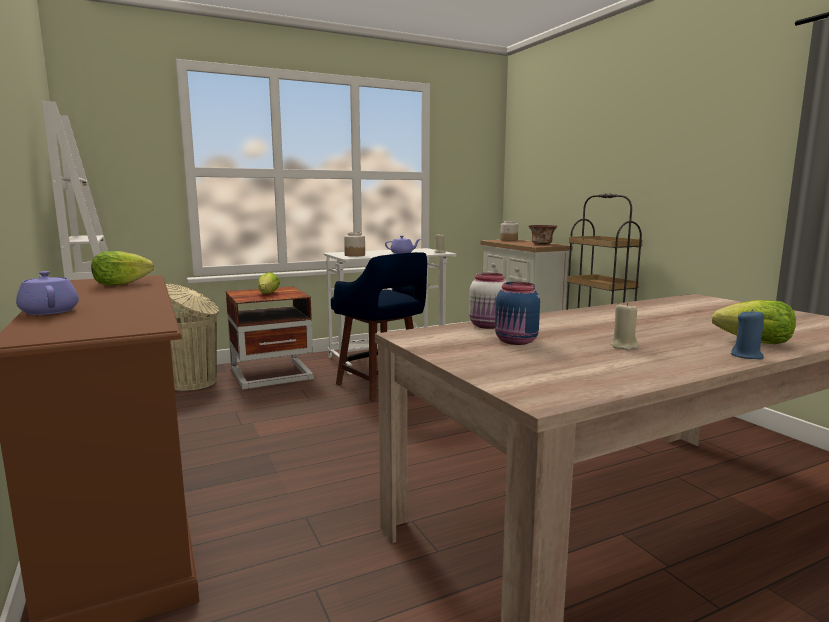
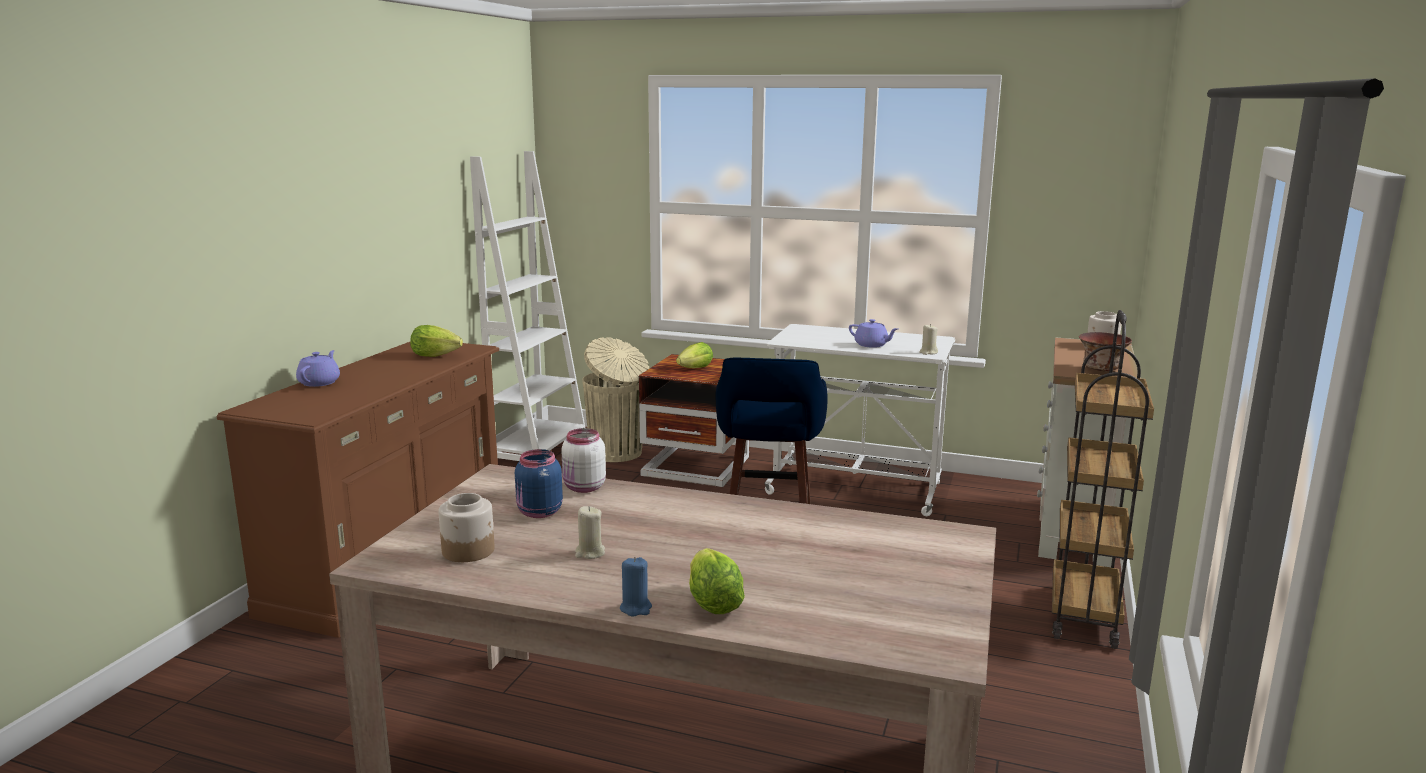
camera: 45 degrees right, 5 degrees up
jar [344,232,365,257] -> jar moved to [439,493,495,562]

